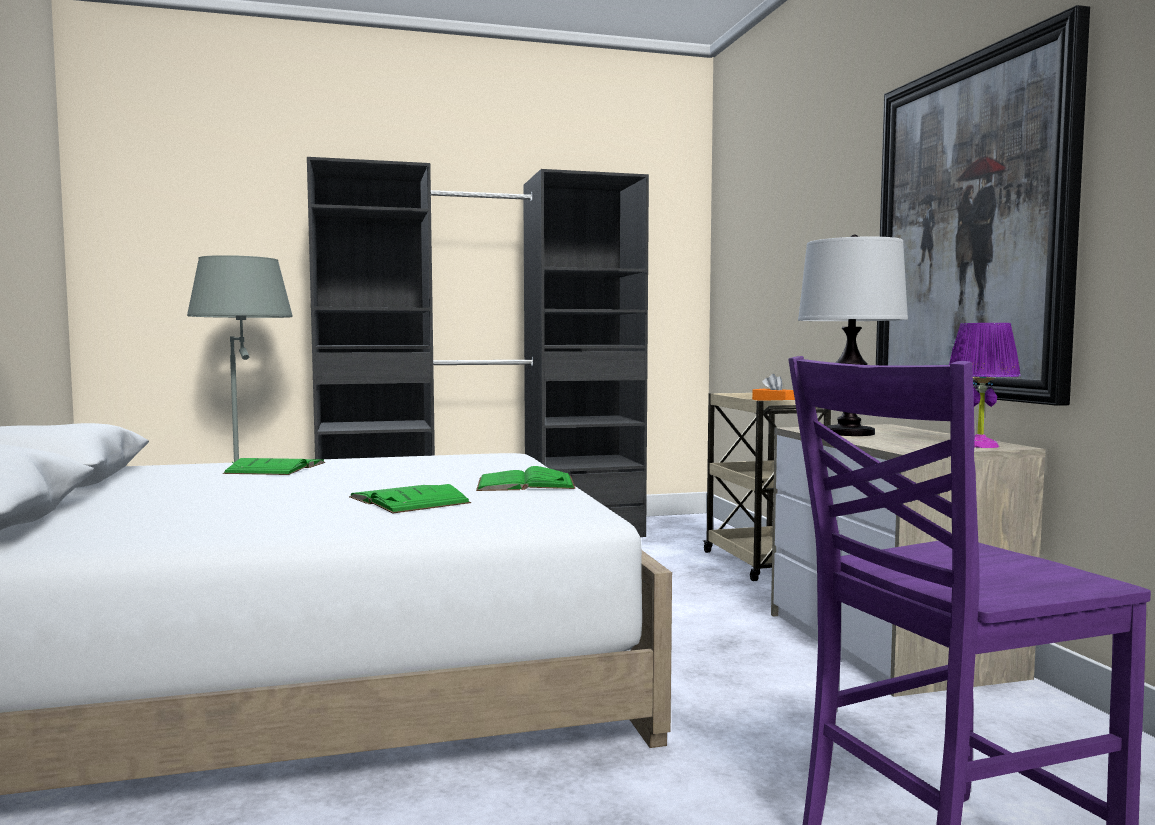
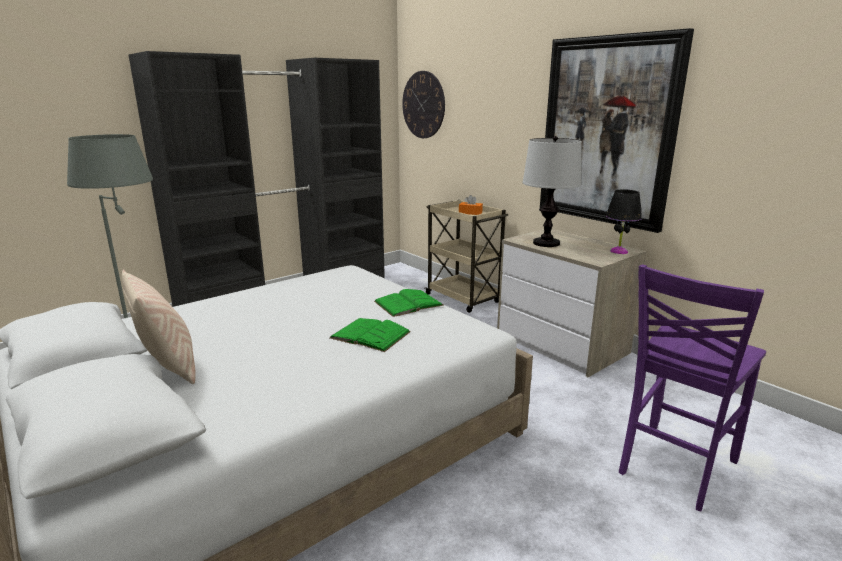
camera: 25 degrees left, 15 degrees up
green book [223,458,325,475] -> none
purple table lamp [949,323,1021,448] -> black table lamp [606,189,642,254]
none -> beige pillow [122,270,196,384]
none -> wall clock [402,71,445,138]

